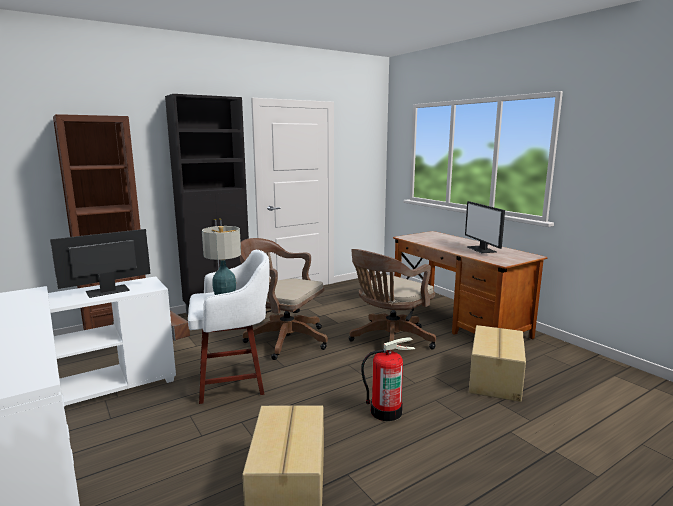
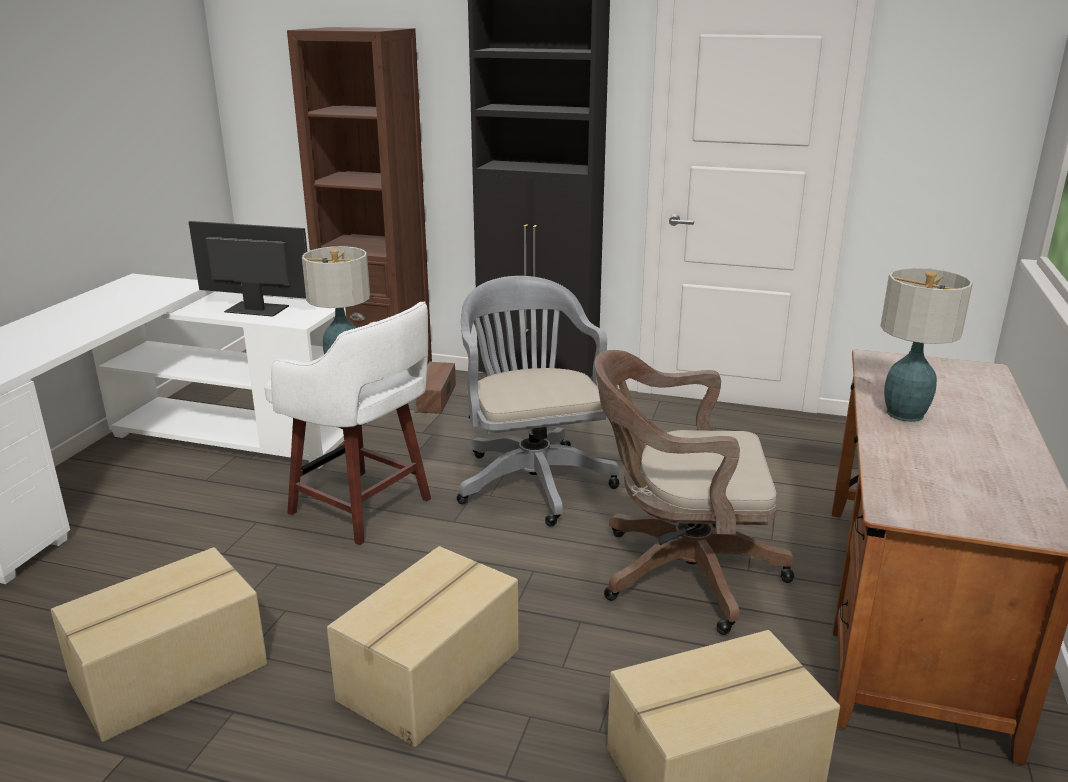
camera: 50 degrees right, 10 degrees up
brown office chair [240,238,328,360] -> grey office chair [457,276,620,527]
fire extinguisher [361,337,415,421] -> cardboard box [327,546,519,747]
monitor [465,201,505,253] -> none
none -> table lamp [880,267,973,422]

